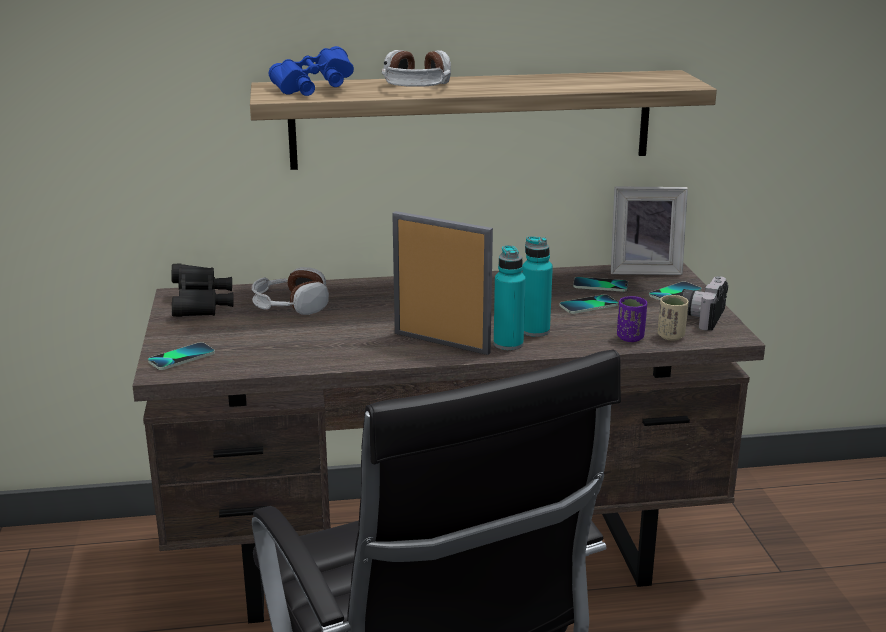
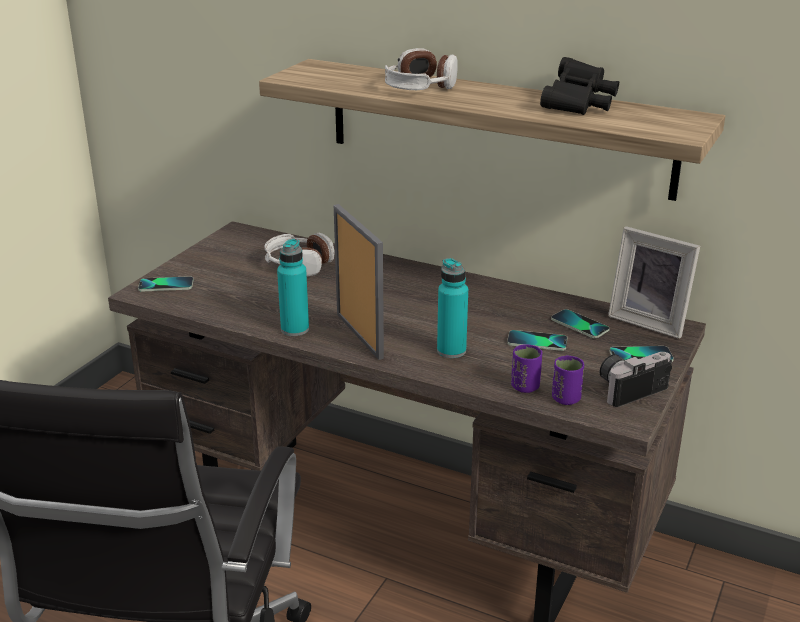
camera: 35 degrees right, 5 degrees up
black binoculars [172,264,234,317] -> black binoculars moved to [540,57,619,115]
blue binoculars [269,46,354,96] -> none
turquoise bottle [494,245,526,350] -> turquoise bottle moved to [277,239,309,336]
beige cup [658,295,689,341] -> purple cup [552,356,584,405]

